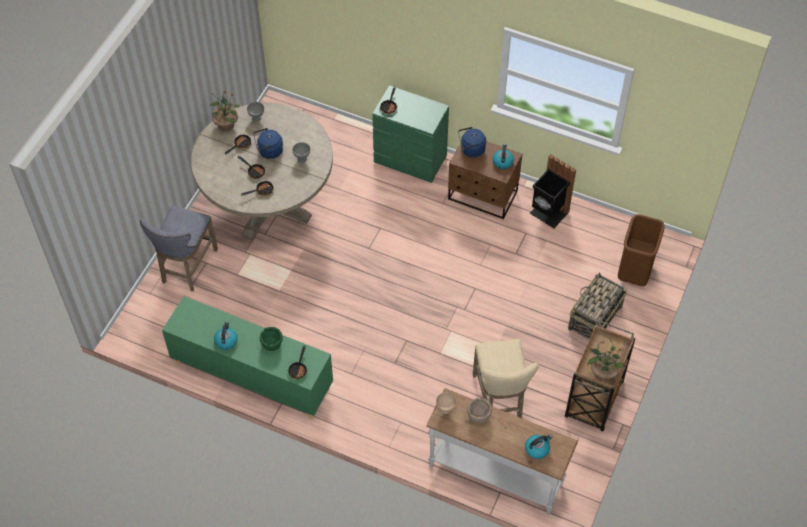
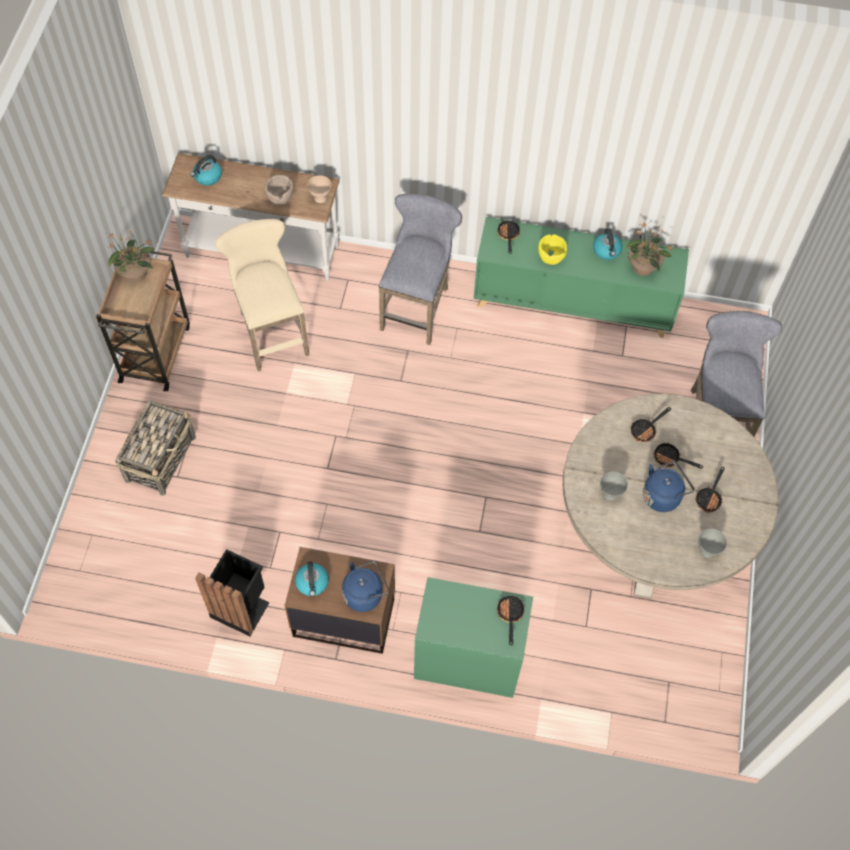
camera: 165 degrees right, 5 degrees up
potted plant [209,90,240,131] -> potted plant moved to [626,223,673,276]
green bowl [260,327,283,351] -> yellow bowl [538,234,567,265]
brown trash can [618,214,665,286] -> none
none -> grey stool [378,194,462,345]

